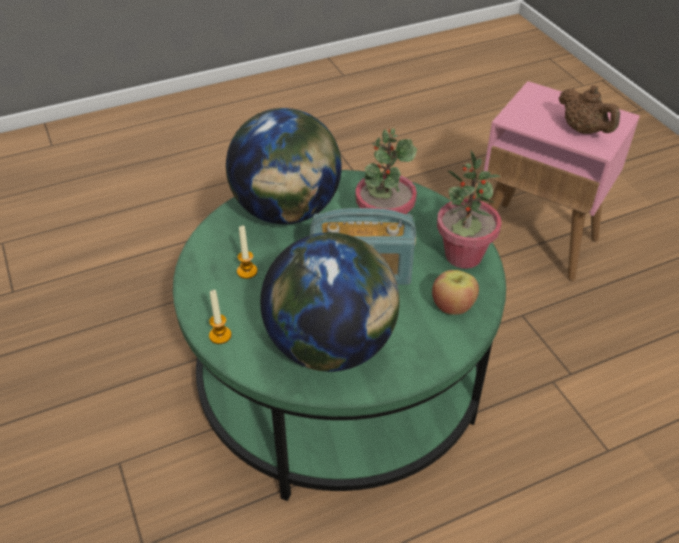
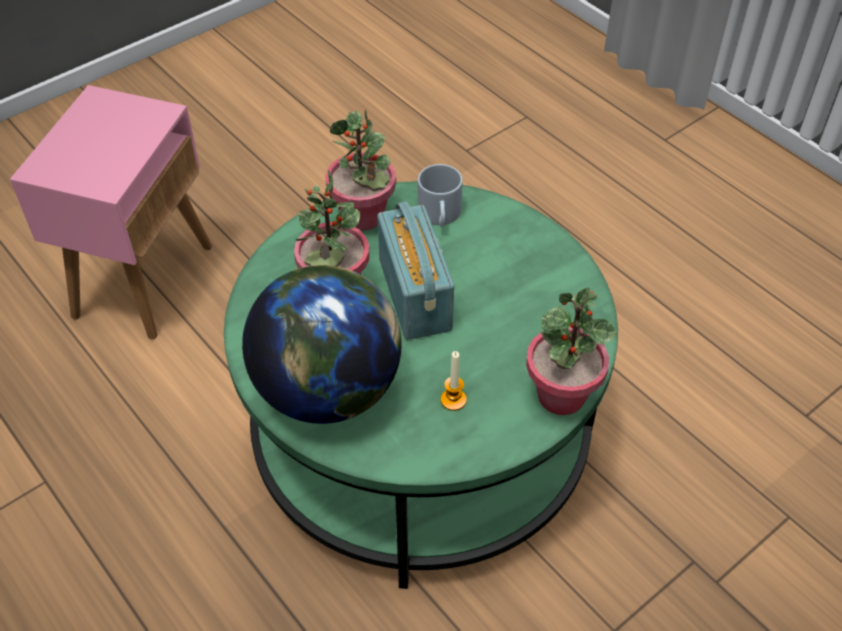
camera: 105 degrees left, 5 degrees up
candle [209,290,231,344] -> potted plant [526,288,617,415]
globe [260,232,400,372] -> none
apple [432,270,479,315] -> grey mug [418,164,463,226]
brown teapot [559,85,620,134] -> none

